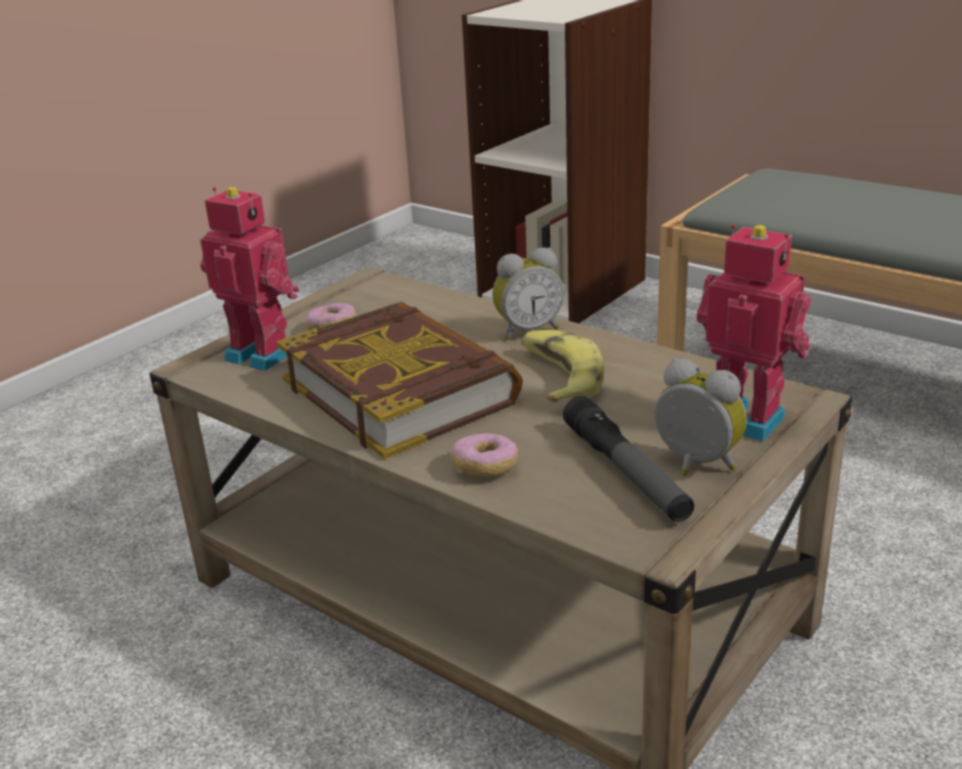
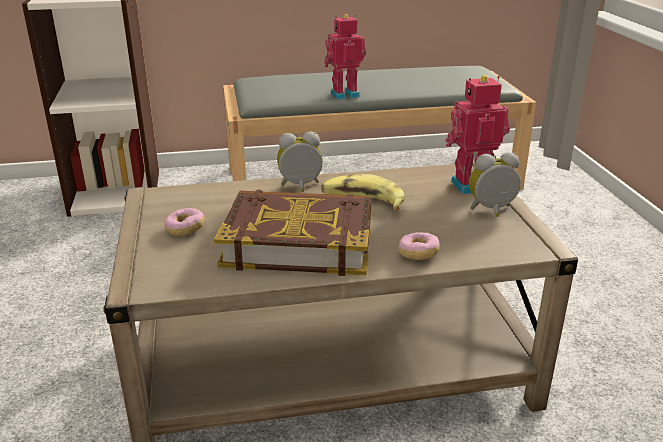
camera: 50 degrees left, 0 degrees up
toy robot [200,187,300,371] -> toy robot moved to [324,14,366,100]
alarm clock [492,247,564,340] -> alarm clock turned 120 degrees counterclockwise [277,132,323,192]
flashlight [563,396,694,522] -> none

